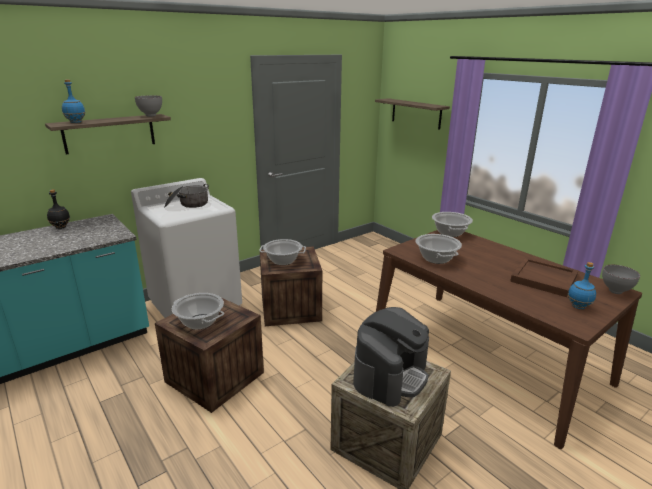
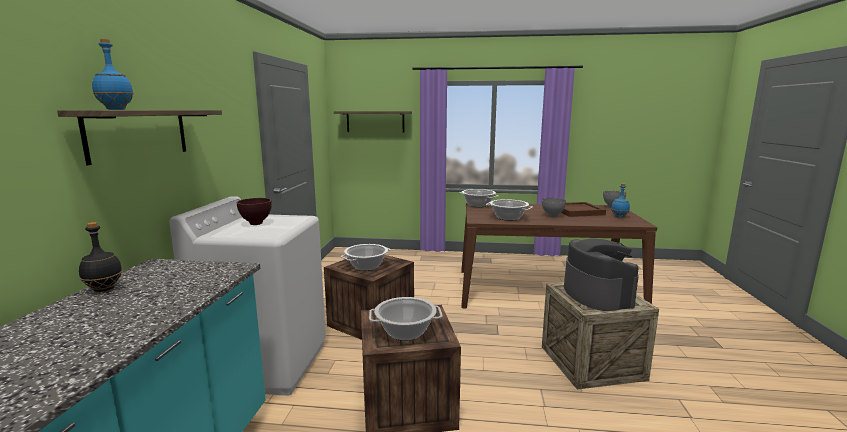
camera: 45 degrees left, 10 degrees down
grey bowl [135,95,162,117] -> grey bowl moved to [542,198,566,217]
cooking pot [164,184,209,208] -> brown bowl [237,198,272,225]

